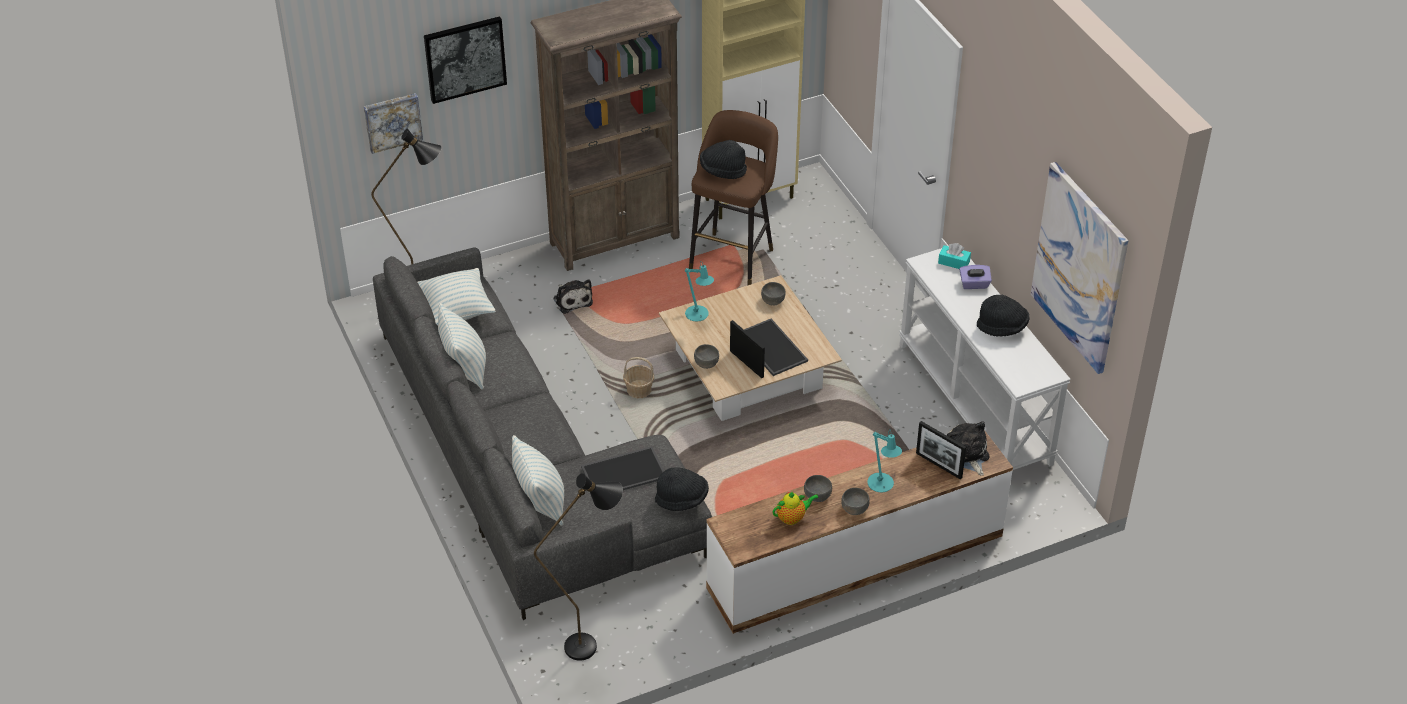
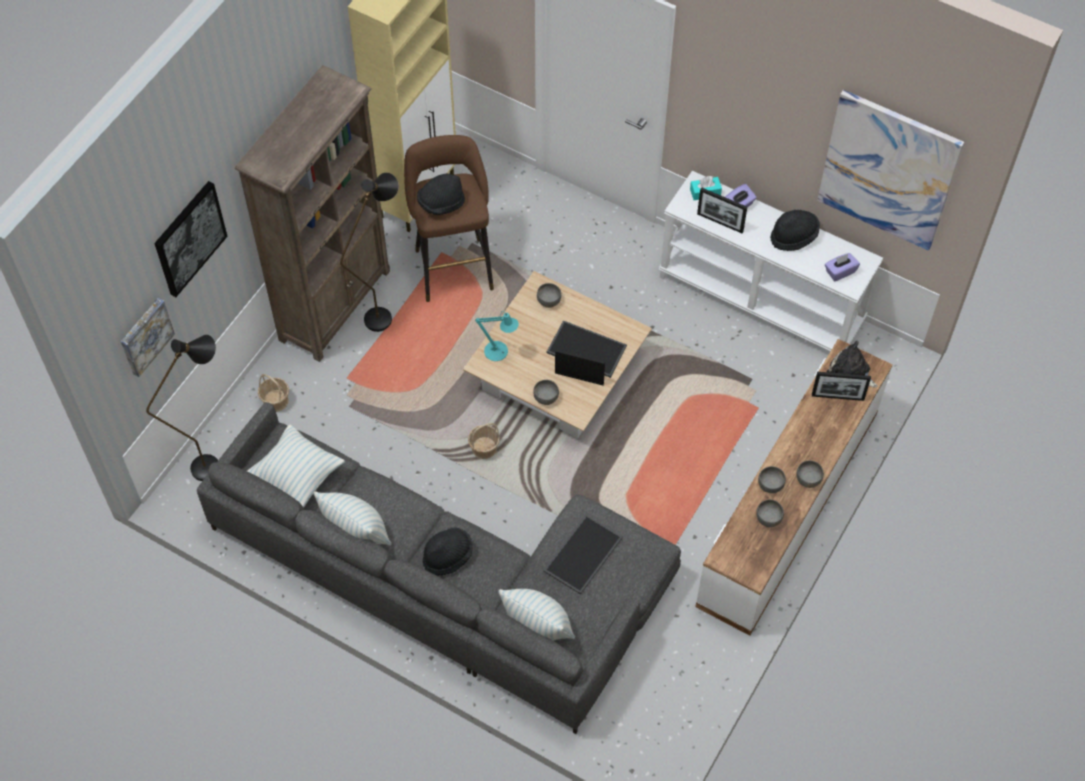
camera: 35 degrees left, 15 degrees up
black floor lamp [534,473,623,661] -> black floor lamp moved to [340,173,399,332]
plush toy [553,279,593,314] -> none
black hat [655,467,709,511] -> black hat moved to [423,527,472,576]
teapot [772,492,819,525] -> grey bowl [756,500,784,527]
turquoise table lamp [867,430,902,492] -> none
none -> basket [258,374,289,412]
none -> picture frame [697,187,747,233]
none -> purple tissue box [825,253,860,281]

